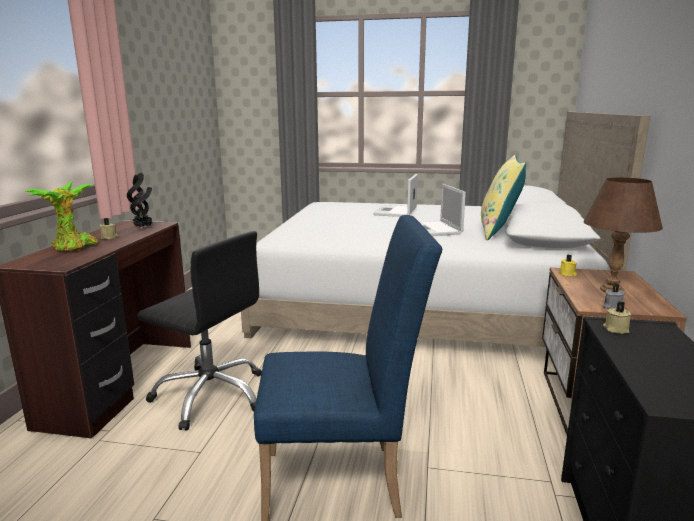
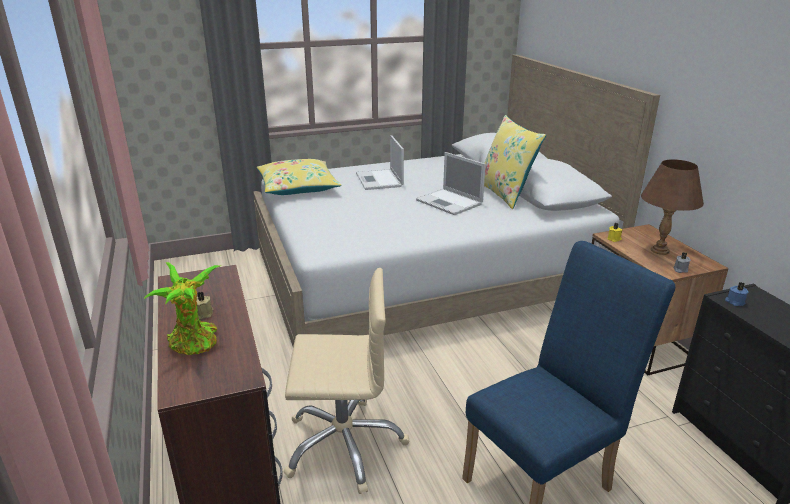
camera: 30 degrees left, 10 degrees up
potted plant [127,173,152,228] -> none
black office chair [137,231,262,431] -> beige office chair [284,268,409,494]
beige candle [603,301,631,334] -> blue candle [725,282,749,306]
none -> yellow pillow [257,159,341,195]

